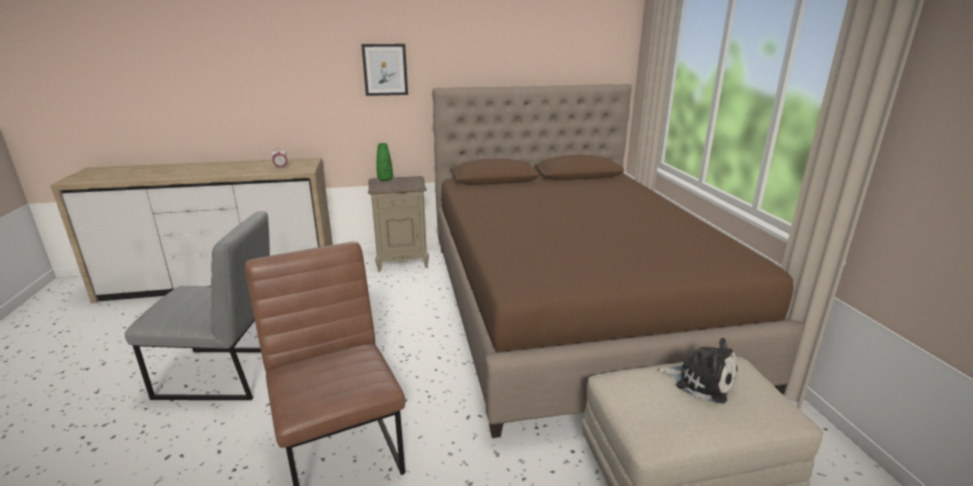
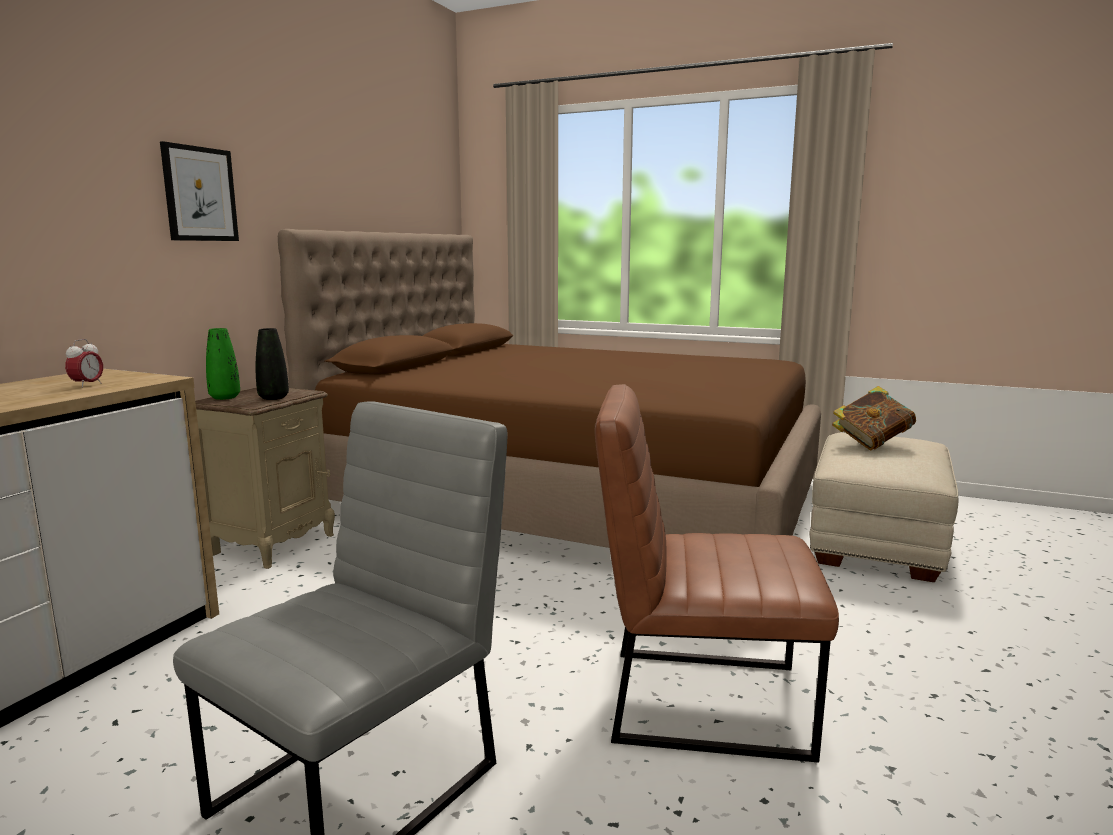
camera: 55 degrees left, 10 degrees down
plush toy [658,338,737,403] -> book [832,386,916,450]
none -> black vase [256,328,289,400]

